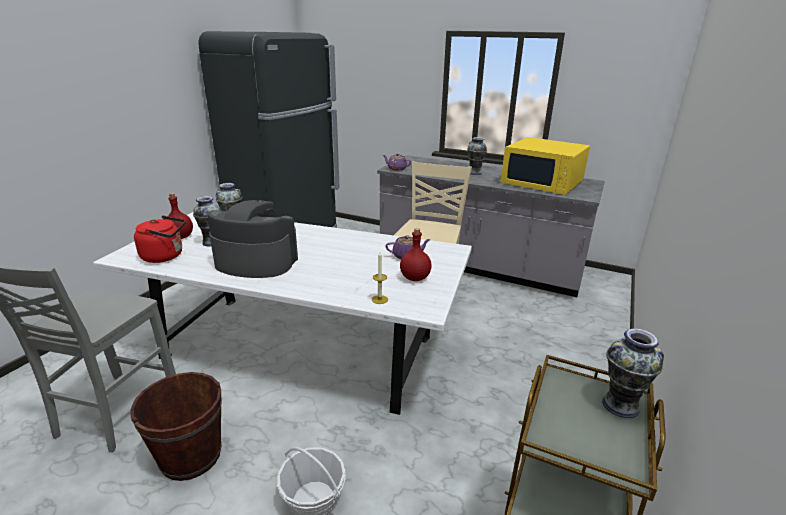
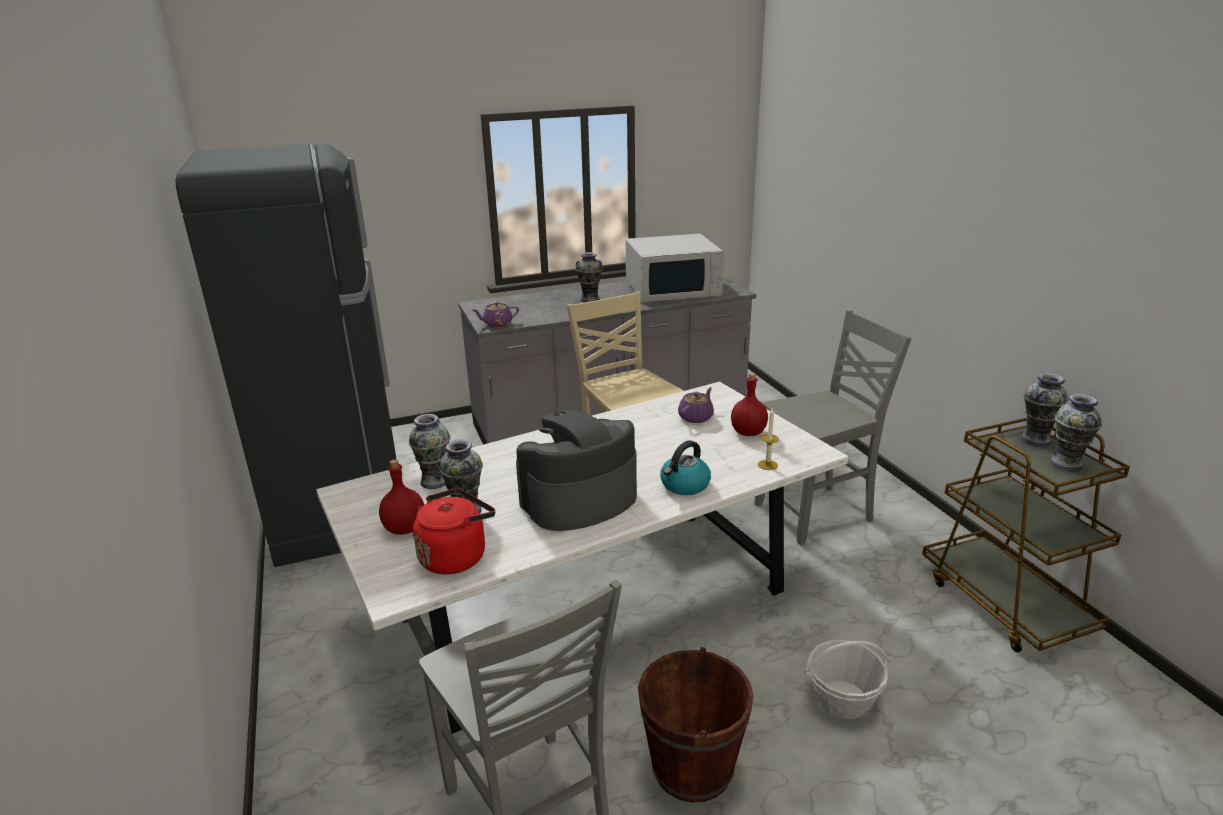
camera: 45 degrees left, 0 degrees up
yellow microwave [501,137,590,195] -> white microwave [626,234,724,302]
none -> kettle [660,440,711,495]
none -> grey chair [755,310,912,545]
none -> vase [1050,394,1102,472]

